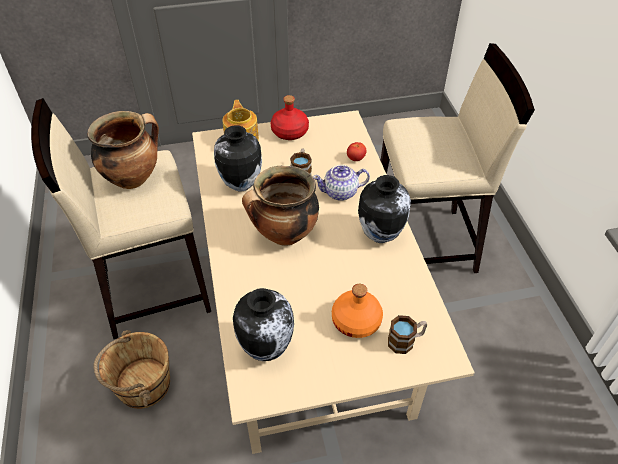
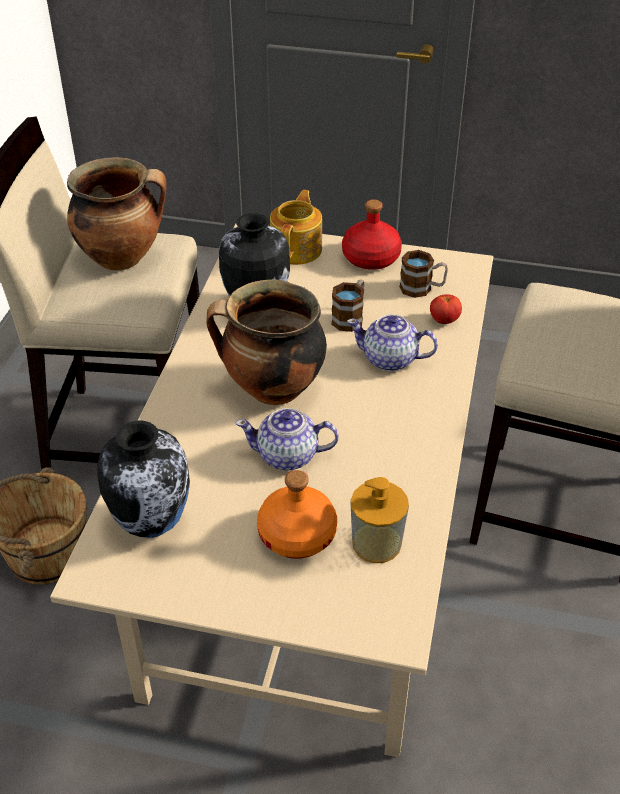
camera: 25 degrees right, 5 degrees down
vase [358,175,411,243] -> none
mug [388,315,427,354] -> mug moved to [399,250,448,298]
none -> teapot [236,408,339,471]
none -> soap dispenser [350,477,409,563]

